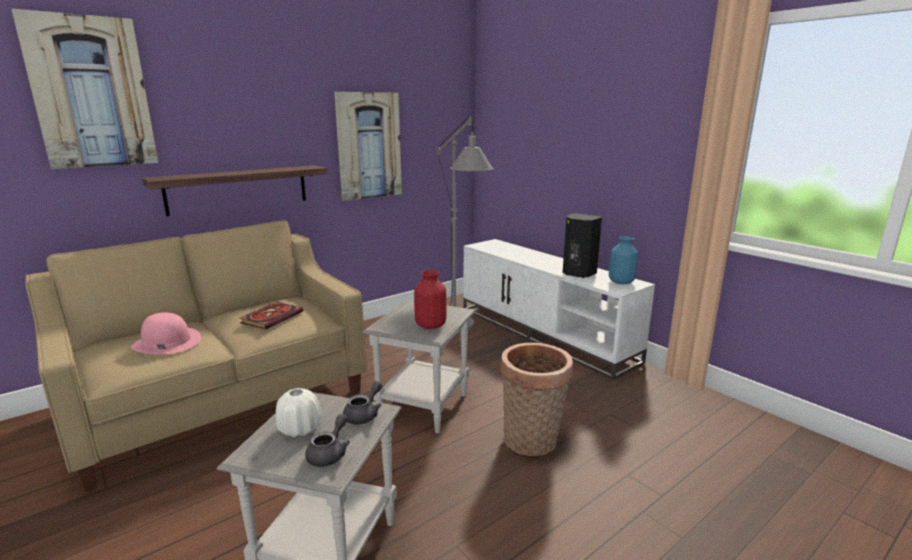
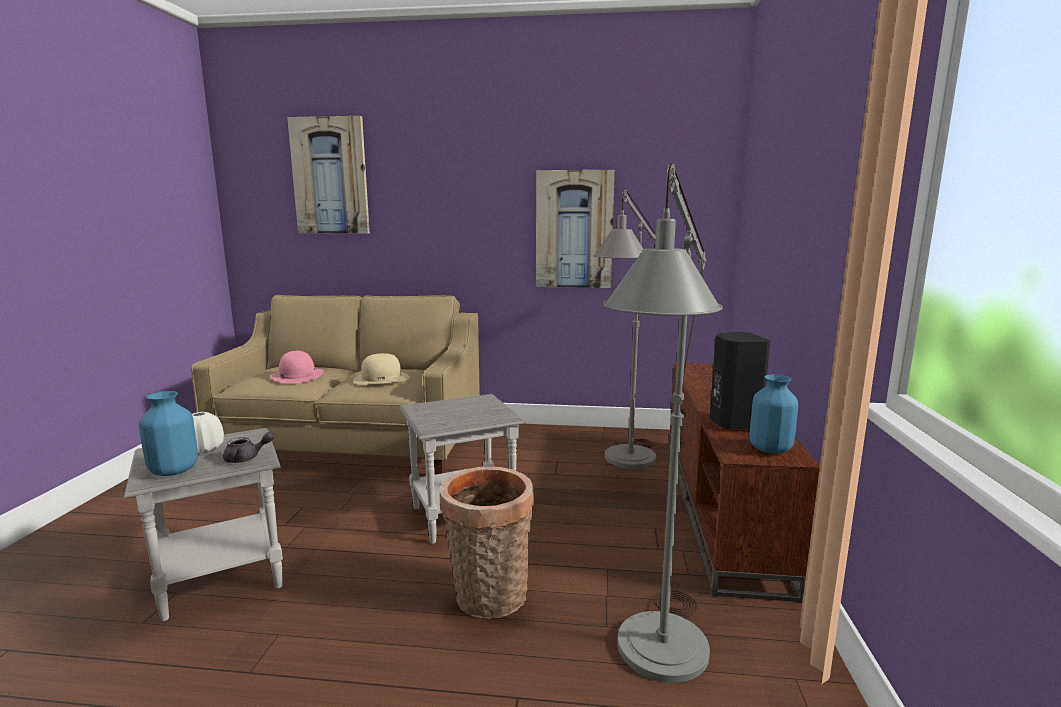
camera: 45 degrees right, 5 degrees down
shelf [142,165,327,216] -> none
book [239,302,303,329] -> beige hat [353,353,410,385]
grey teapot [305,414,350,467] -> blue vase [139,391,198,476]
red vase [414,270,446,329] -> none
white tv stand [463,239,655,380] -> brown tv stand [669,363,820,602]
none -> grey floor lamp [603,163,723,683]

